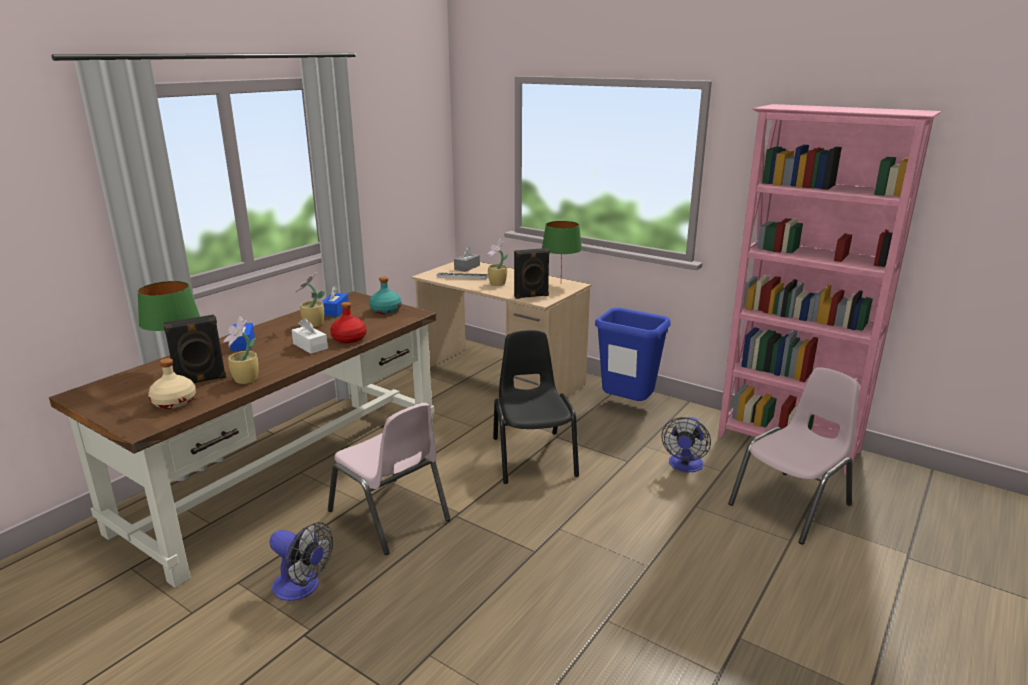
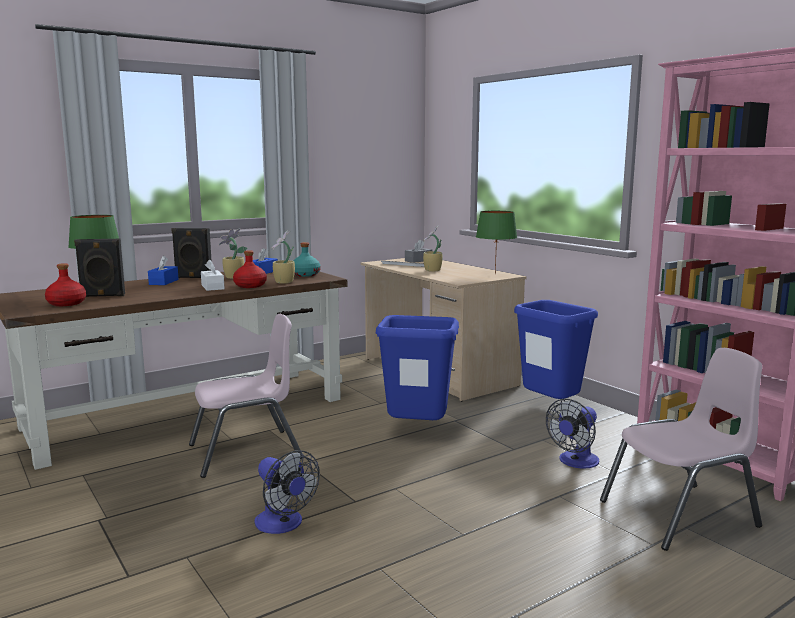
camera: 20 degrees right, 10 degrees down
beige bottle [148,358,196,409] -> red bottle [45,263,86,306]
potted plant [223,316,259,384] -> potted plant moved to [271,231,295,284]
fan [269,522,333,601] -> fan moved to [254,450,320,534]
pink chair [328,403,450,555] -> pink chair turned 90 degrees counterclockwise [189,314,302,478]
black chair [493,330,579,484] -> blue trash can [376,315,459,420]
black speaker [514,248,550,299] -> black speaker moved to [171,228,212,278]

